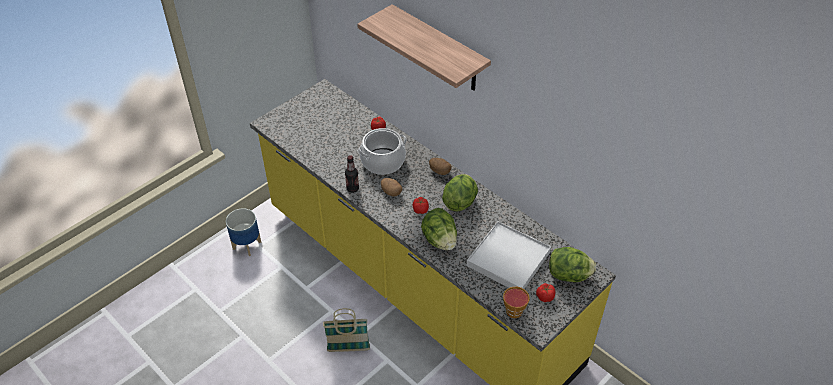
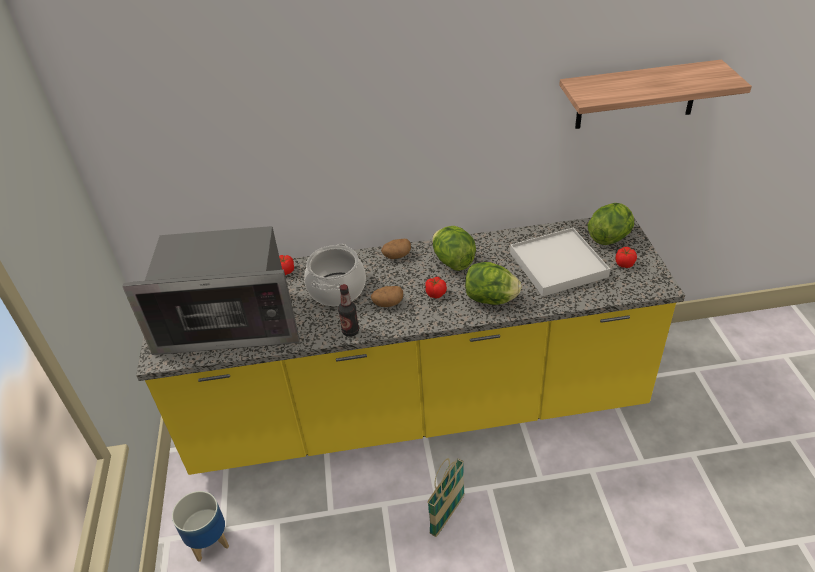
camera: 50 degrees left, 5 degrees down
shelf [357,4,491,91] -> shelf moved to [559,60,752,129]
cup [503,287,529,318] -> none
none -> microwave [122,226,300,355]

